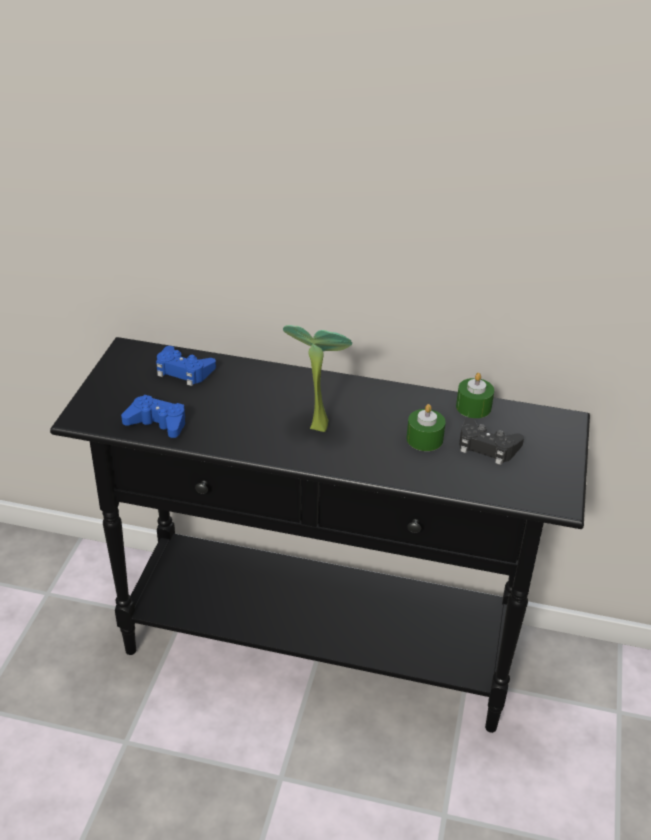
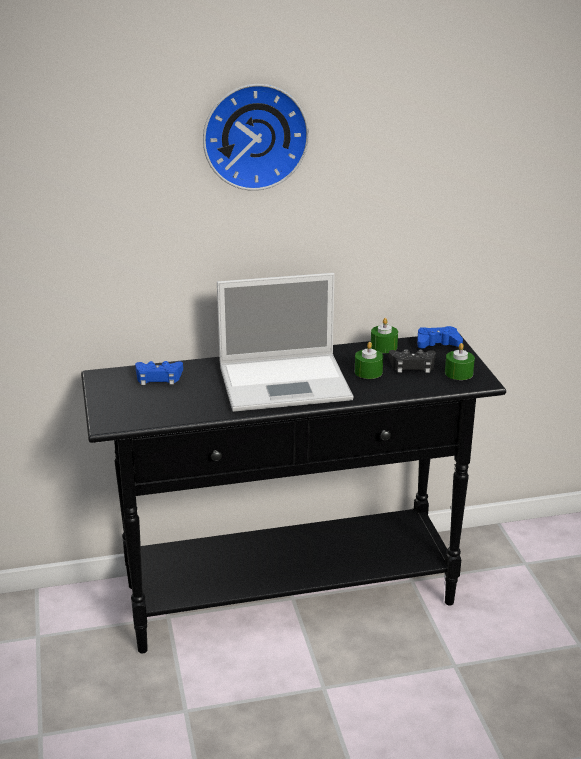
camera: 25 degrees left, 10 degrees down
blue game controller [121,395,185,438] -> blue game controller moved to [417,326,463,348]
potted plant [283,325,352,432] -> laptop [217,273,353,412]
none -> wall clock [203,84,309,191]
none -> green candle [445,343,475,380]

